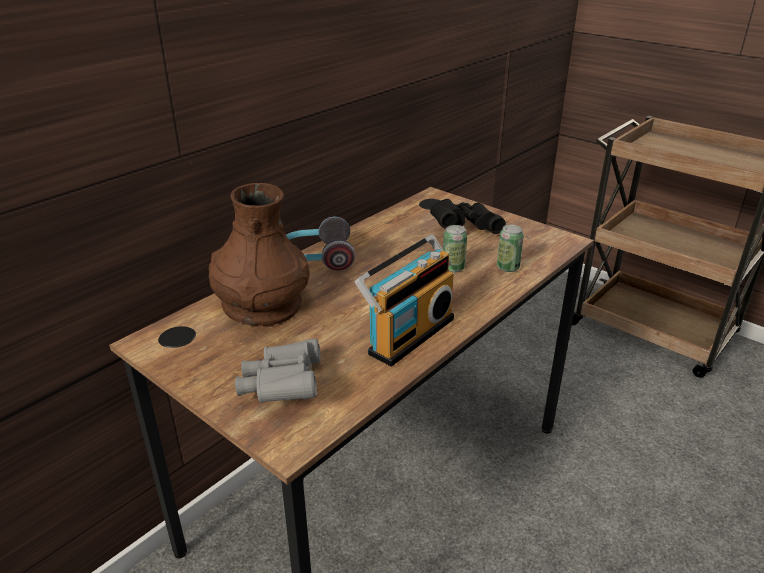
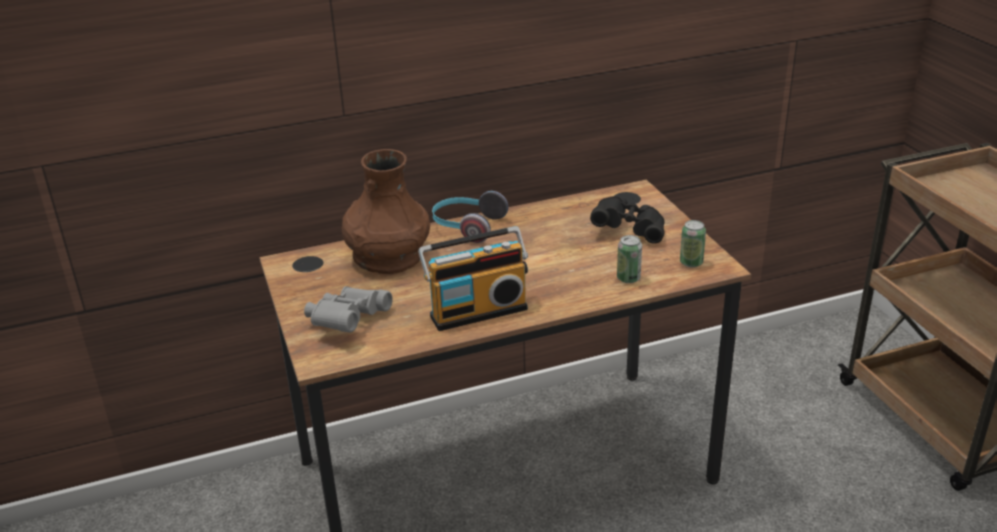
camera: 30 degrees right, 0 degrees up
can [443,225,467,272] -> can moved to [680,220,706,267]

